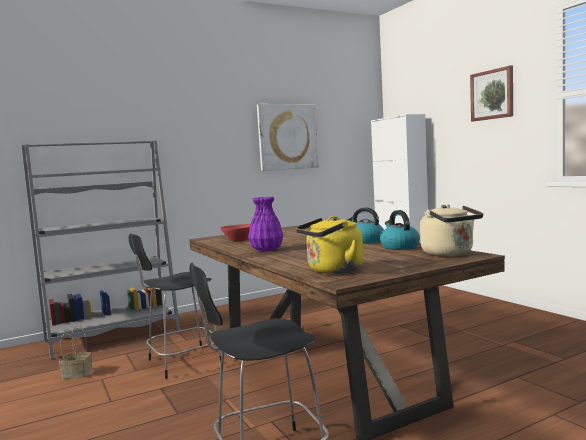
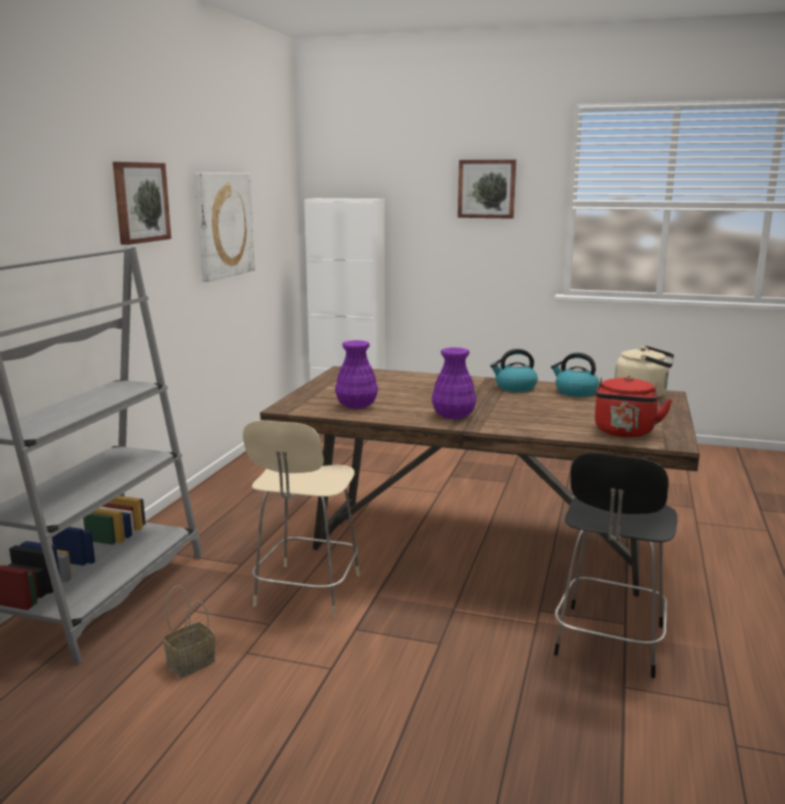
camera: 45 degrees left, 10 degrees up
black chair [129,233,221,379] -> beige chair [243,420,360,618]
red bowl [220,224,250,242] -> purple vase [335,340,378,409]
yellow kettle [296,216,363,274] -> red kettle [595,376,672,437]
none -> picture [113,162,171,245]

